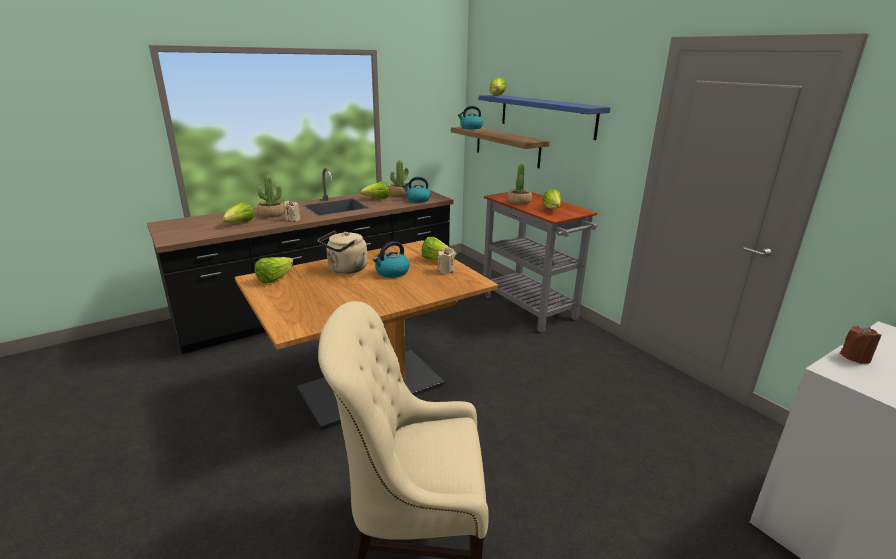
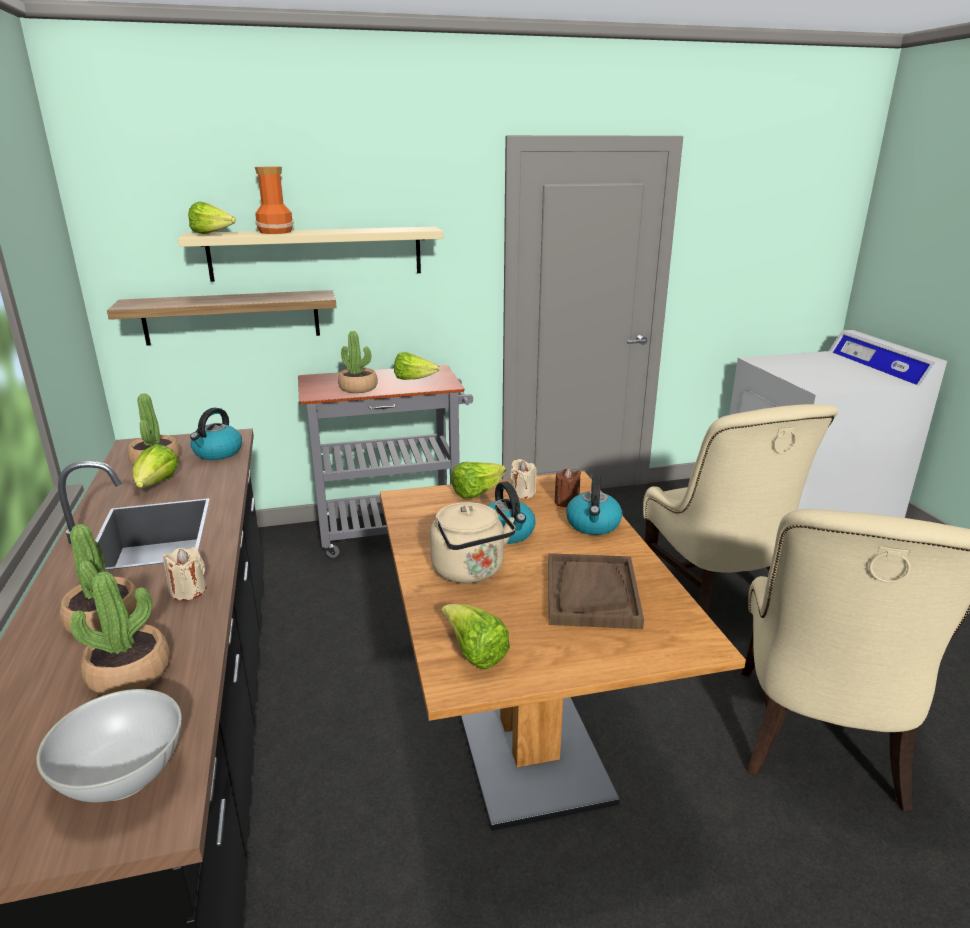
camera: 70 degrees left, 0 degrees up
lettuce [222,202,254,222] -> potted plant [70,571,170,695]
kettle [458,106,483,129] -> kettle moved to [566,474,622,535]
blue shelf [479,95,611,140] -> beige shelf [178,227,444,282]
brown candle [840,326,881,364] -> brown candle moved to [554,468,581,507]
none -> white bowl [36,689,182,802]
none -> vase [255,167,293,234]
none -> brown tray [548,553,644,629]
none -> beige chair [643,404,838,615]

